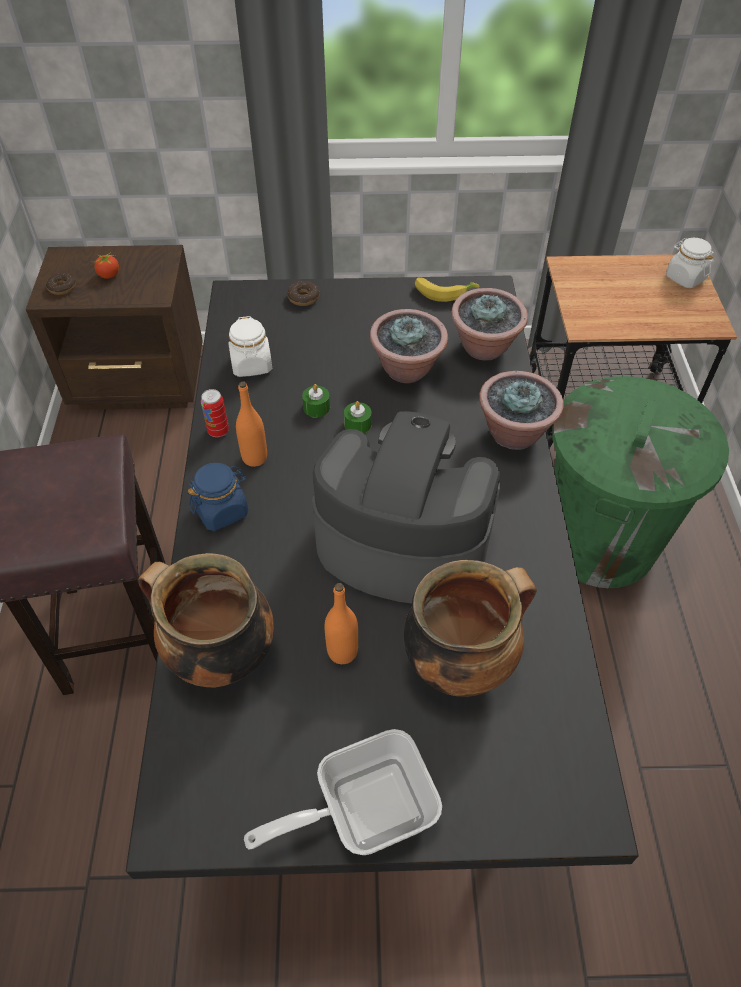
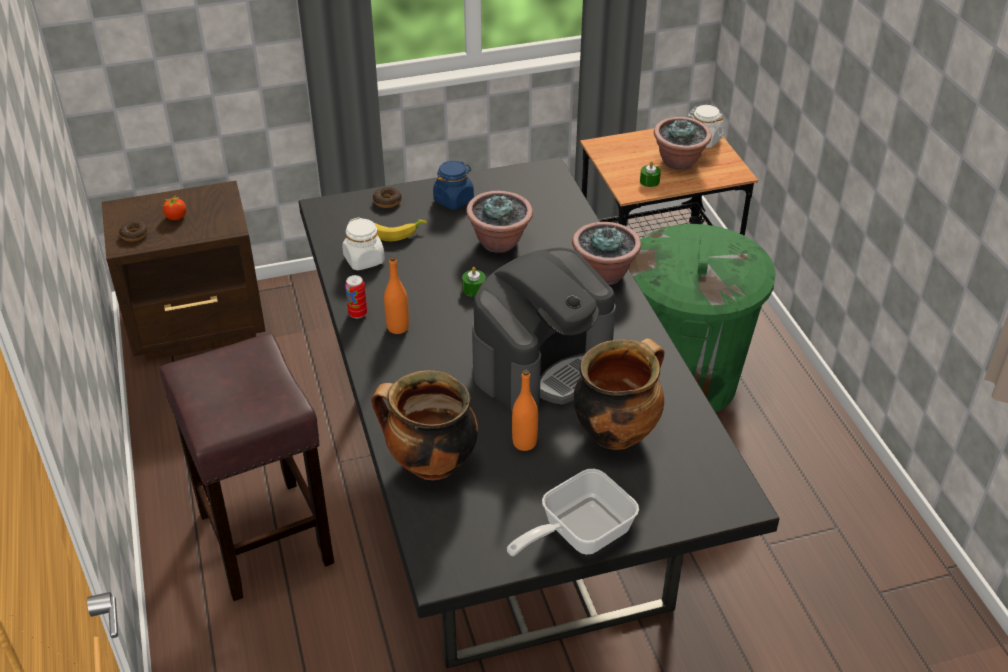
camera: 15 degrees left, 10 degrees down
blue jar [187,463,248,531] -> blue jar moved to [433,161,474,209]
green candle [302,384,330,418] -> green candle moved to [640,161,661,187]
coffee machine [312,411,500,603] -> coffee machine turned 135 degrees clockwise [472,247,616,411]
banana [415,277,479,302] -> banana moved to [375,220,427,241]
potted plant [451,288,528,360] -> potted plant moved to [654,117,712,170]

